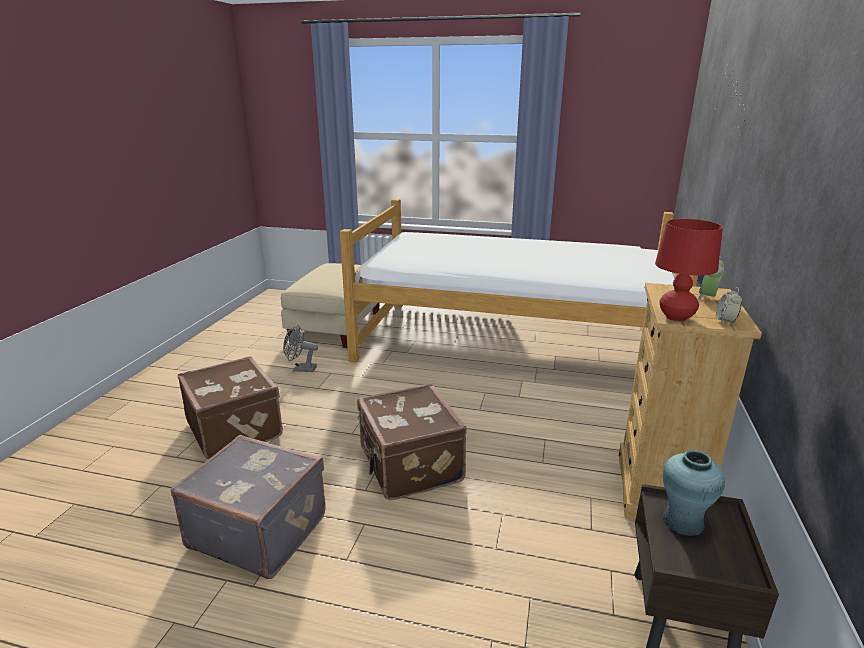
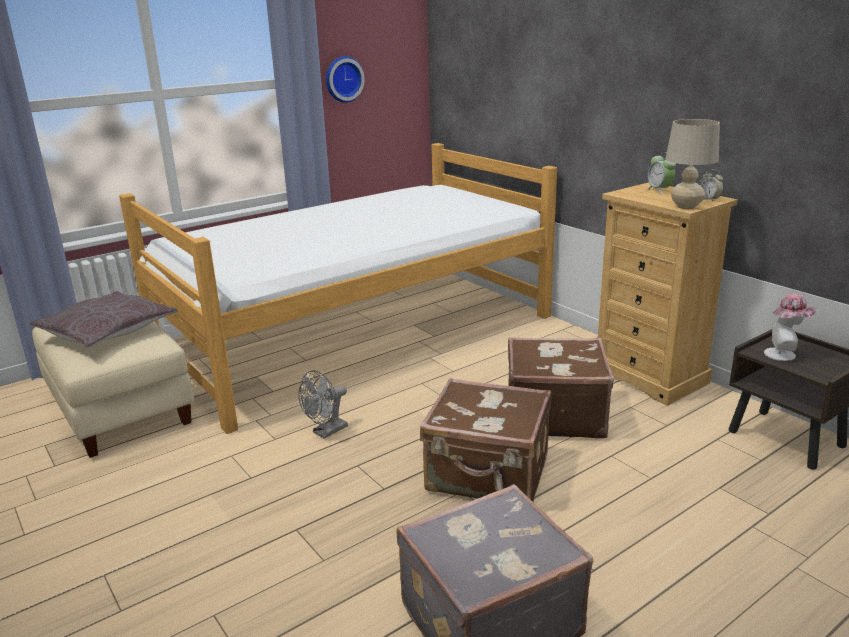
camera: 50 degrees left, 0 degrees up
brown suitcase [178,356,283,460] -> brown suitcase moved to [508,337,614,438]
grey fan [283,325,318,372] -> grey fan moved to [298,370,348,439]
red table lamp [655,219,723,321] -> beige table lamp [665,119,720,209]
turquoise vase [663,450,725,536] -> hat [764,293,817,361]
none -> grey pillow [29,291,178,348]
none -> wall clock [326,56,365,103]

